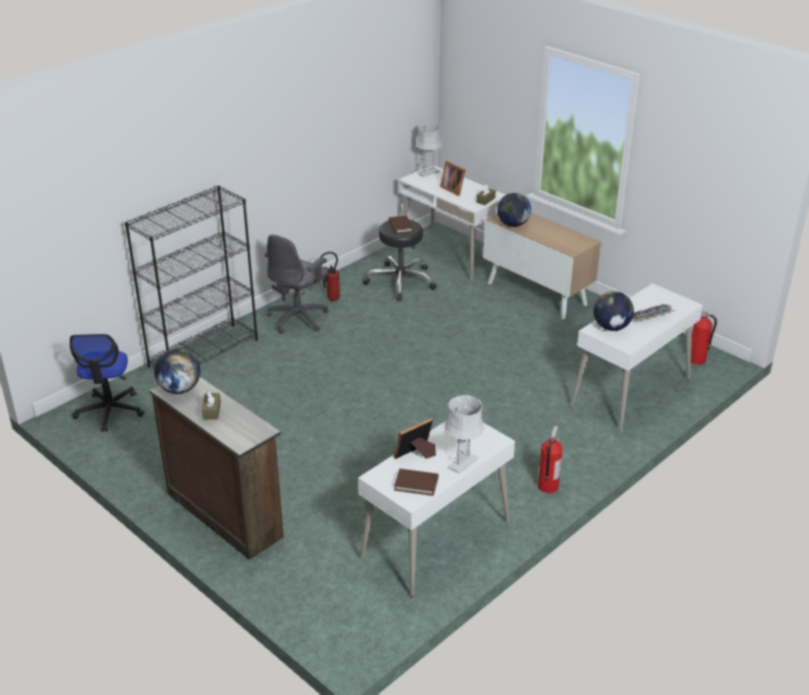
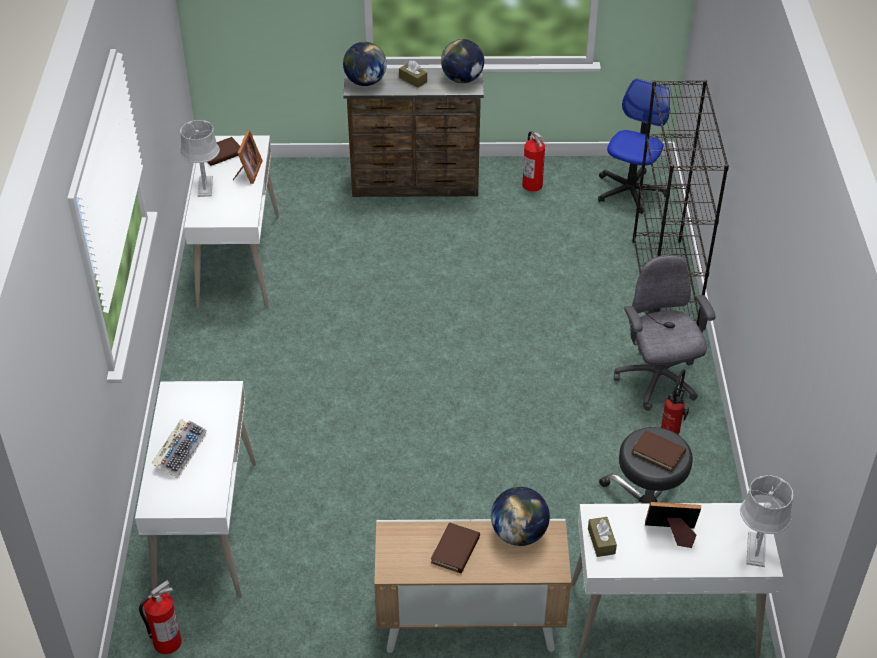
camera: 135 degrees right, 10 degrees up
office chair [70,334,144,432] -> office chair turned 75 degrees clockwise [598,78,670,214]
fire extinguisher [538,426,563,493] -> fire extinguisher moved to [522,131,545,192]
globe [593,291,634,331] -> globe moved to [343,42,387,86]
none -> brown book [431,522,480,573]

